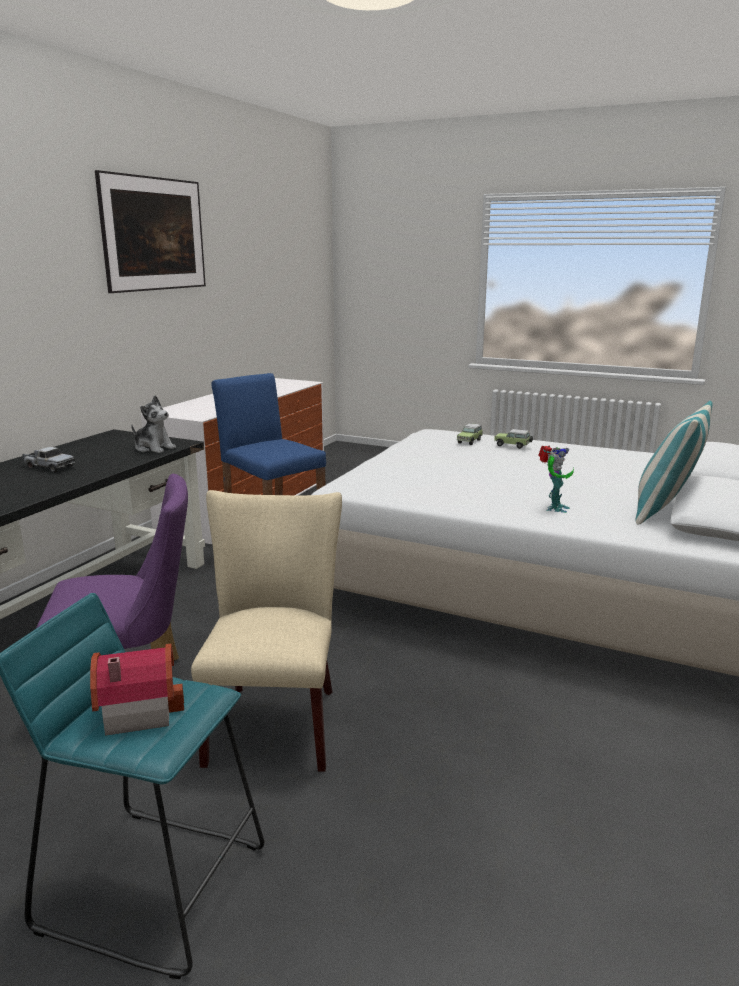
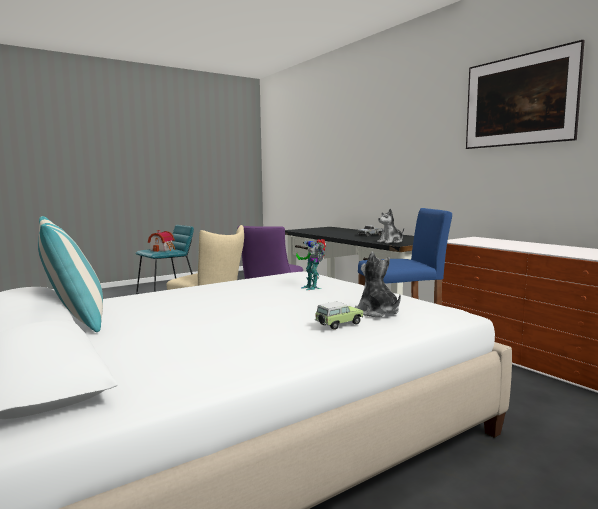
camera: 120 degrees right, 10 degrees down
toy car [457,423,483,445] -> plush toy [354,252,401,317]
toy robot [538,445,574,513] -> toy robot moved to [296,239,326,290]

